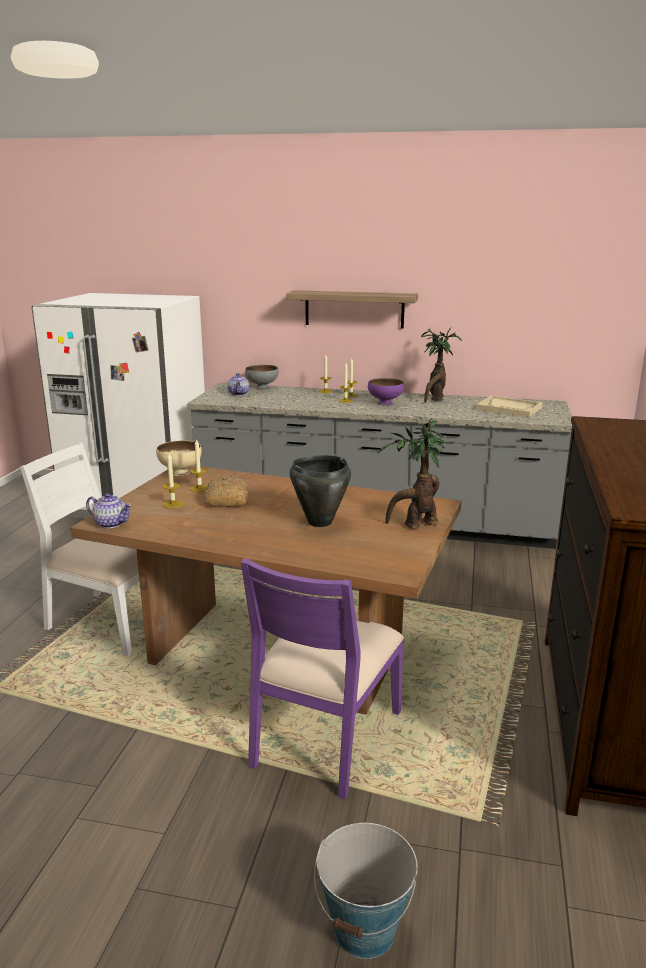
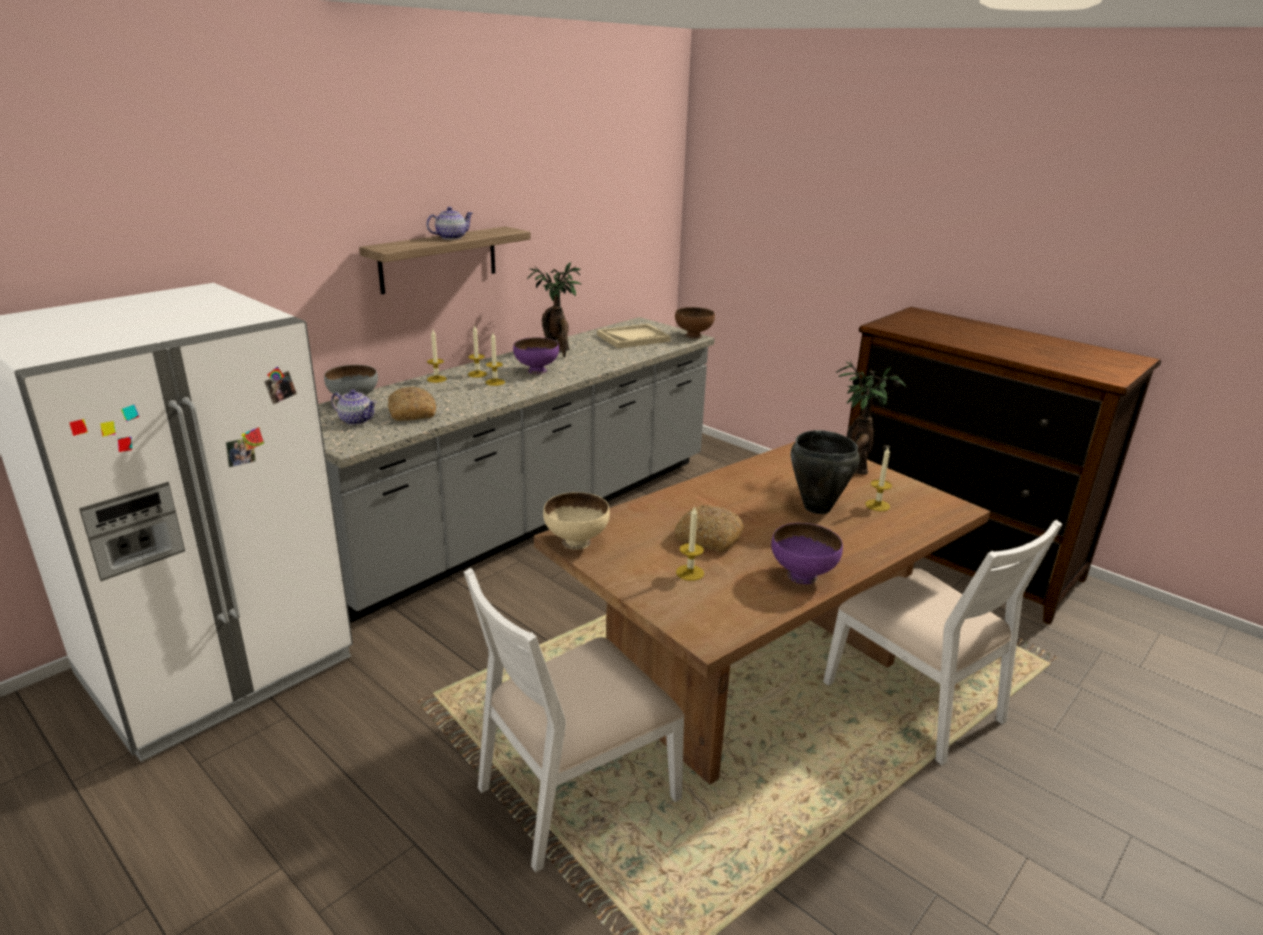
camera: 60 degrees left, 5 degrees up
teapot [86,493,132,528] -> teapot moved to [426,207,473,240]
candle [190,439,207,492] -> candle moved to [865,447,892,511]
purple chair [241,558,404,799] -> white chair [823,520,1062,765]
bucket [314,823,418,959] -> none
none -> bread [388,387,436,421]
none -> brown bowl [675,307,715,338]
none -> purple bowl [771,523,843,584]

